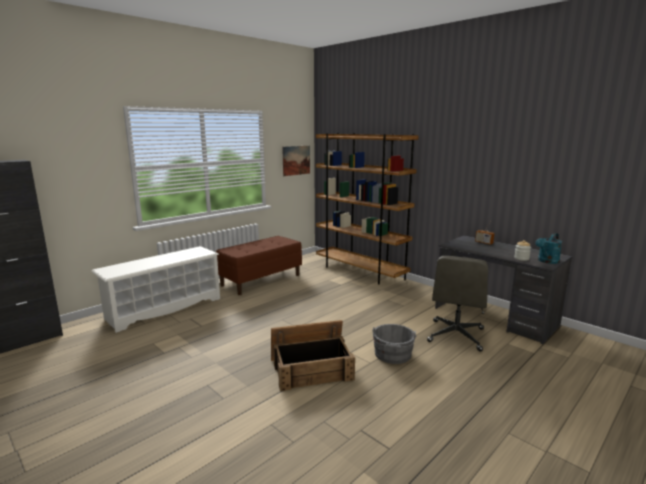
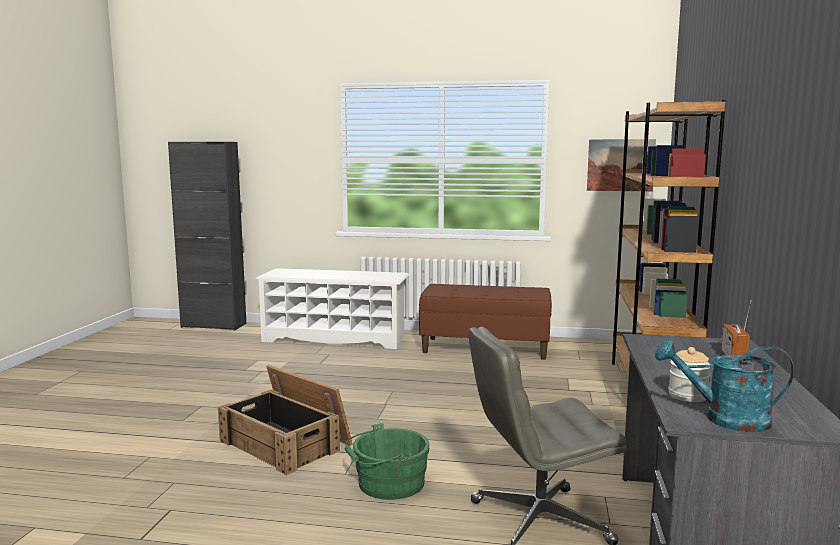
camera: 55 degrees right, 5 degrees down
grey bucket [372,324,416,364] -> green bucket [345,423,430,500]

